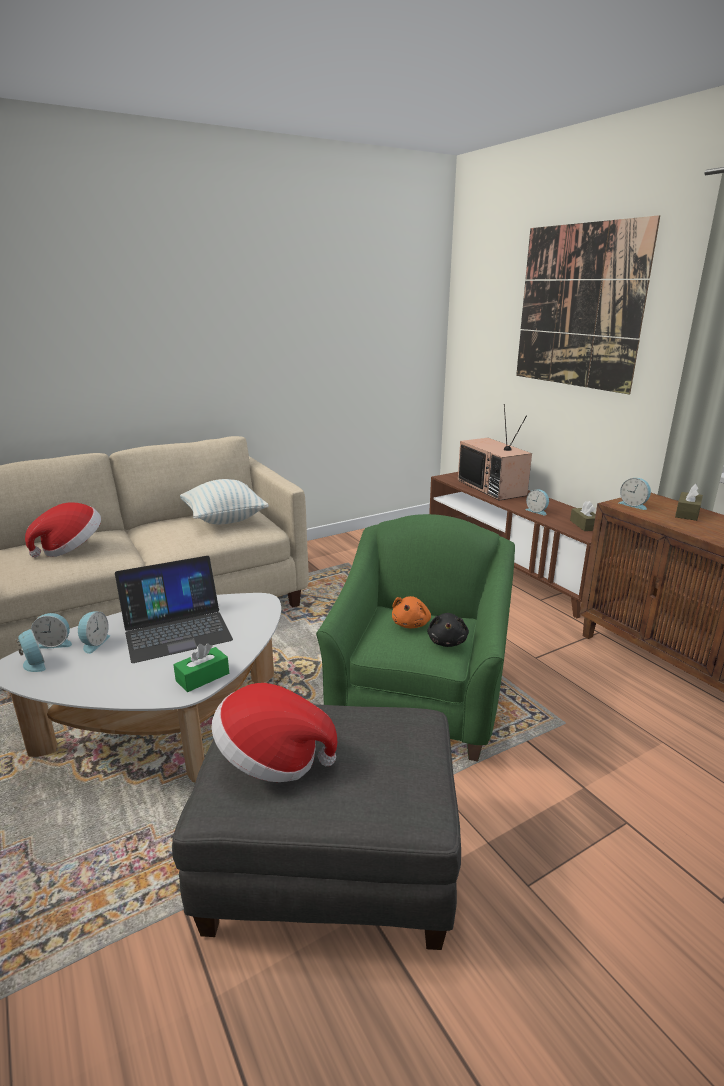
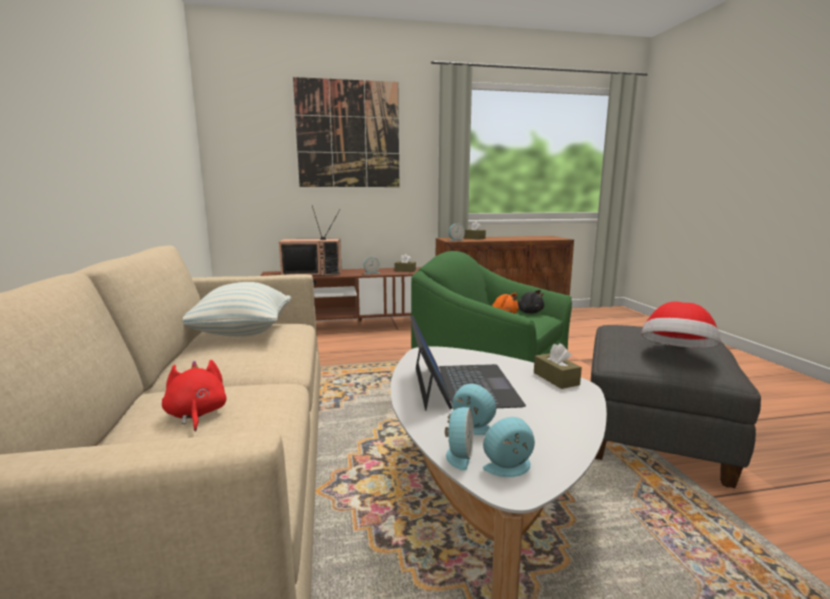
camera: 70 degrees left, 10 degrees down
hat [25,502,101,558] -> red plush toy [162,360,227,431]
green tissue box [173,643,229,692] -> brown tissue box [534,343,582,389]

